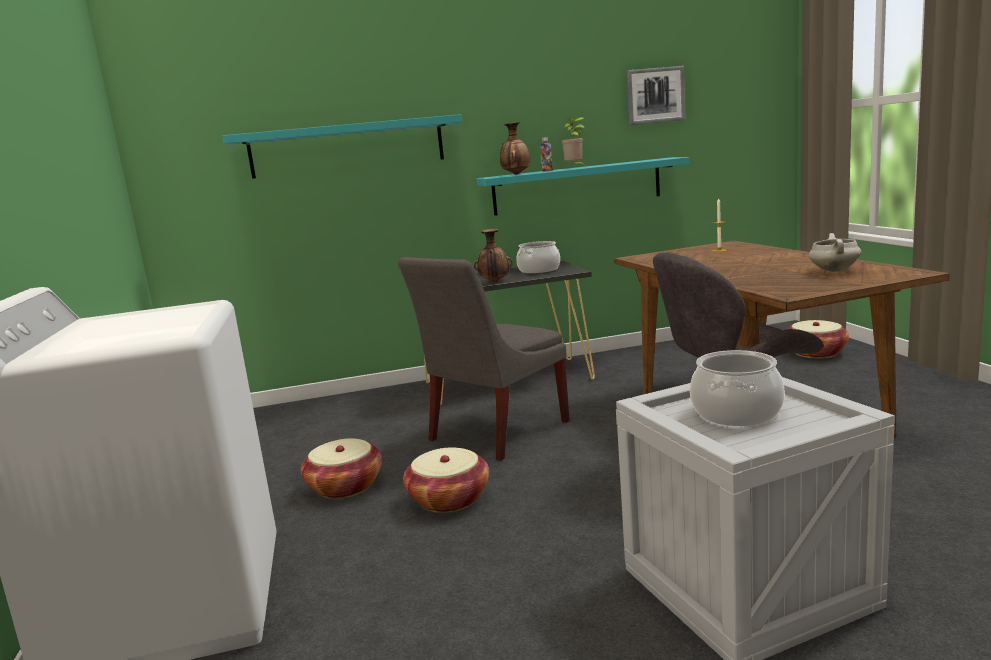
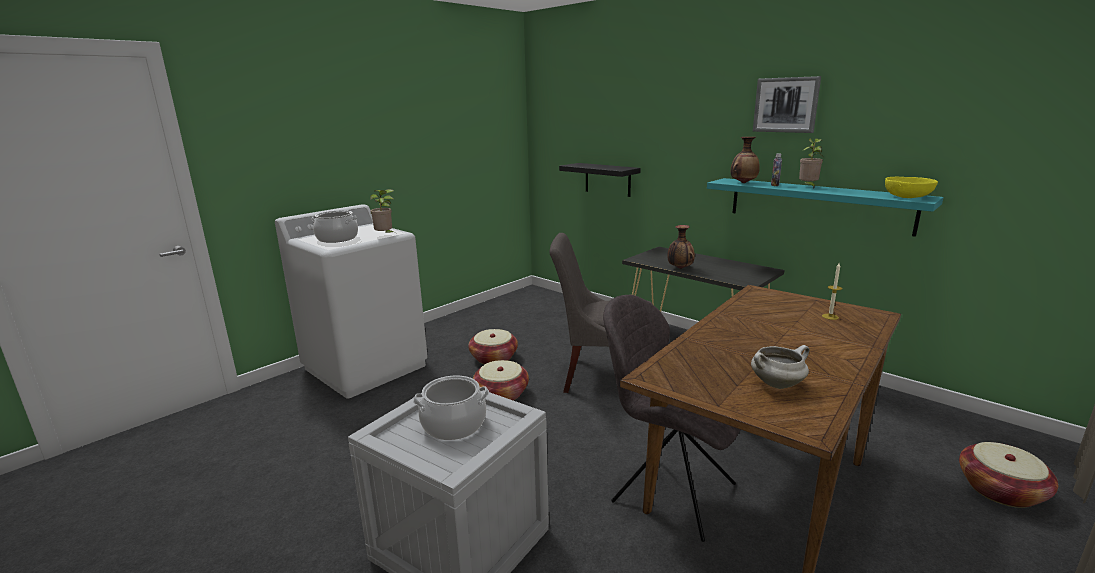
camera: 55 degrees right, 5 degrees up
turquoise shelf [222,114,462,179] -> none
cooking pot [516,241,560,274] -> cooking pot moved to [312,210,358,243]
picture [626,66,686,125] -> picture moved to [753,76,821,133]
none -> potted plant [370,189,394,233]
none -> black shelf [559,163,641,197]
none -> yellow bowl [885,176,938,198]

